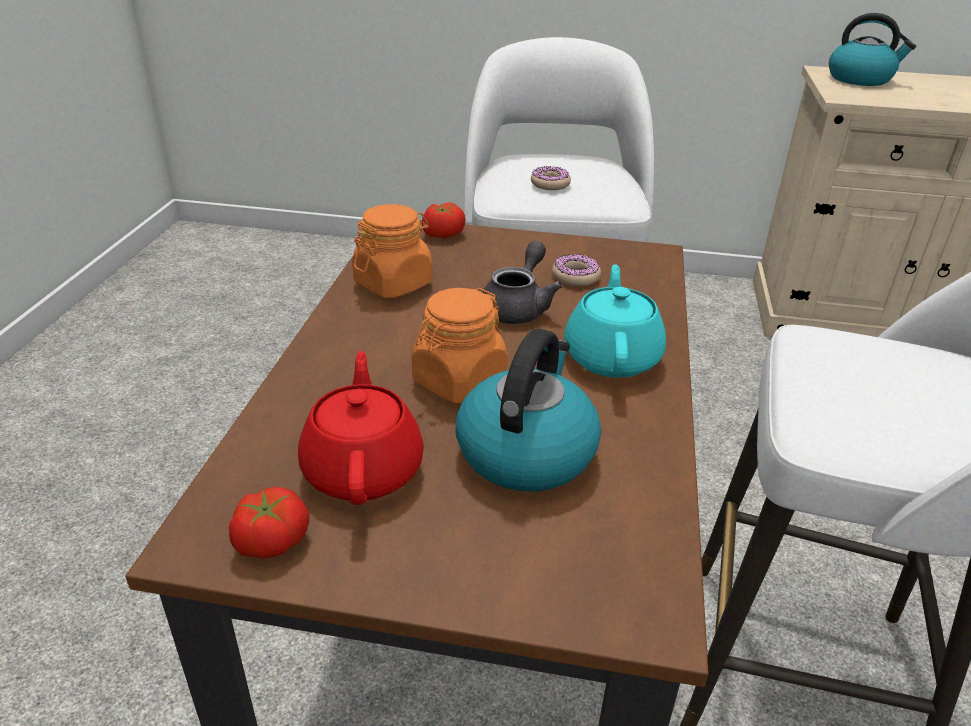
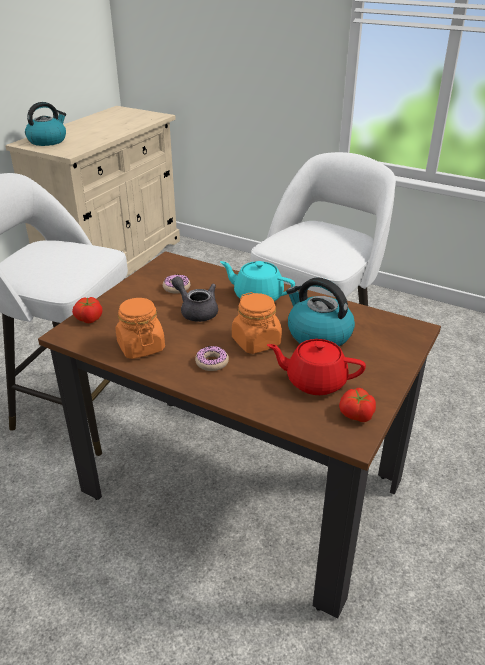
camera: 70 degrees left, 0 degrees up
donut [531,166,571,190] -> donut moved to [195,346,229,371]

